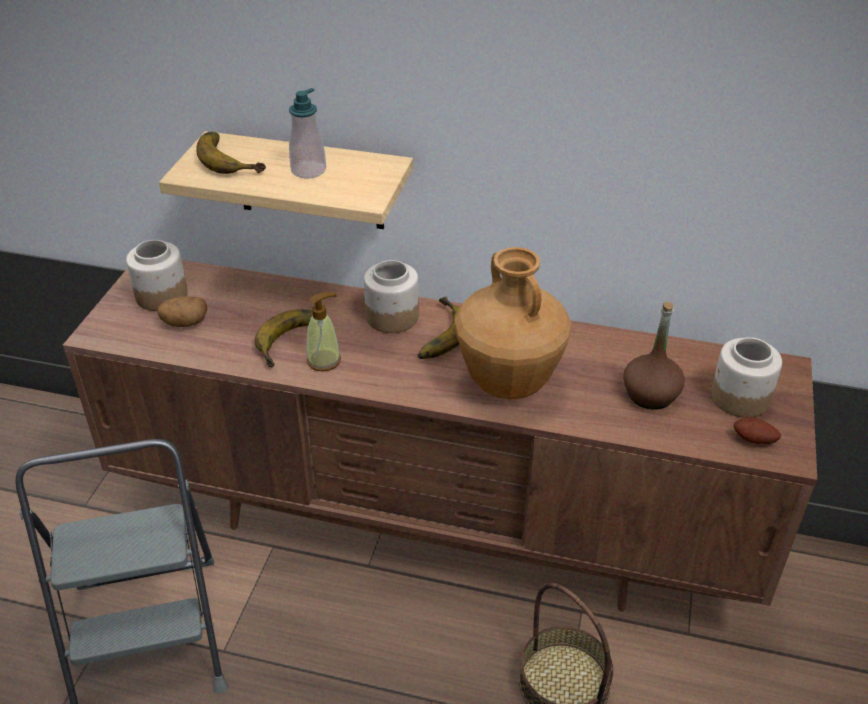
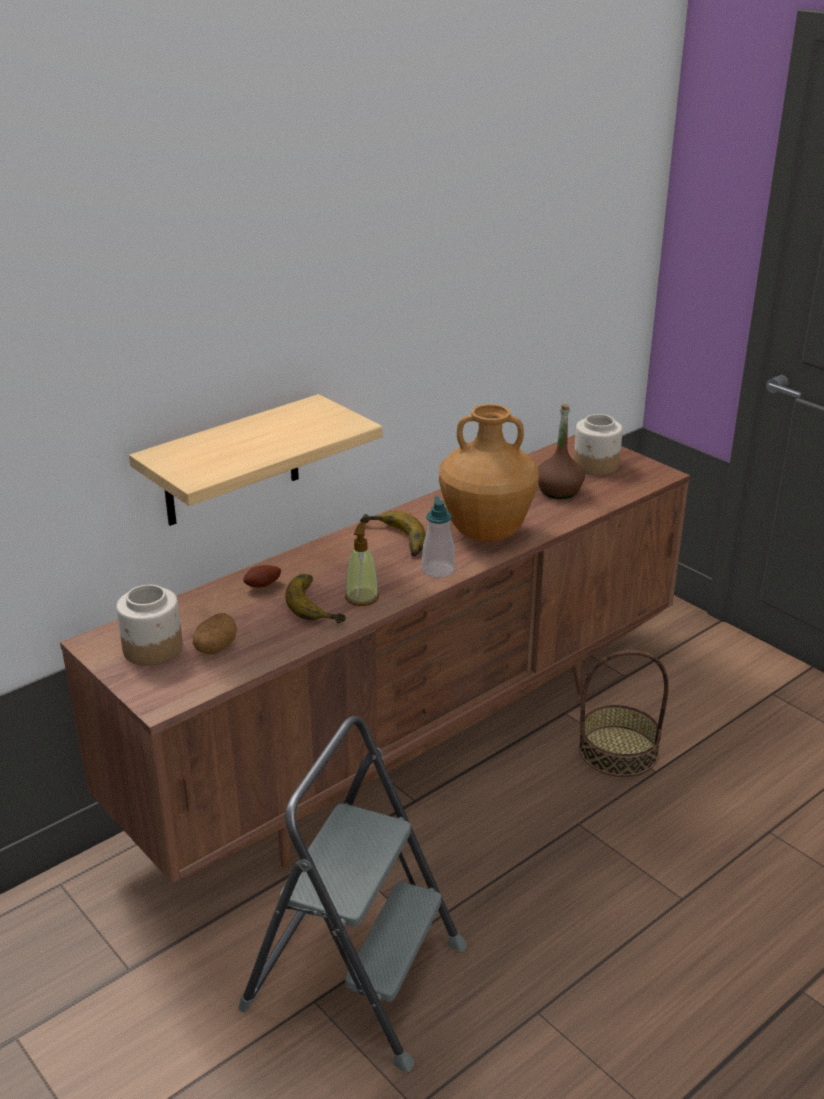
camera: 55 degrees left, 10 degrees down
banana [196,132,266,174] -> none
soap dispenser [289,88,326,179] -> soap dispenser moved to [422,496,455,578]
jar [364,260,419,333] -> none
potato [734,417,781,444] -> potato moved to [243,565,281,587]

